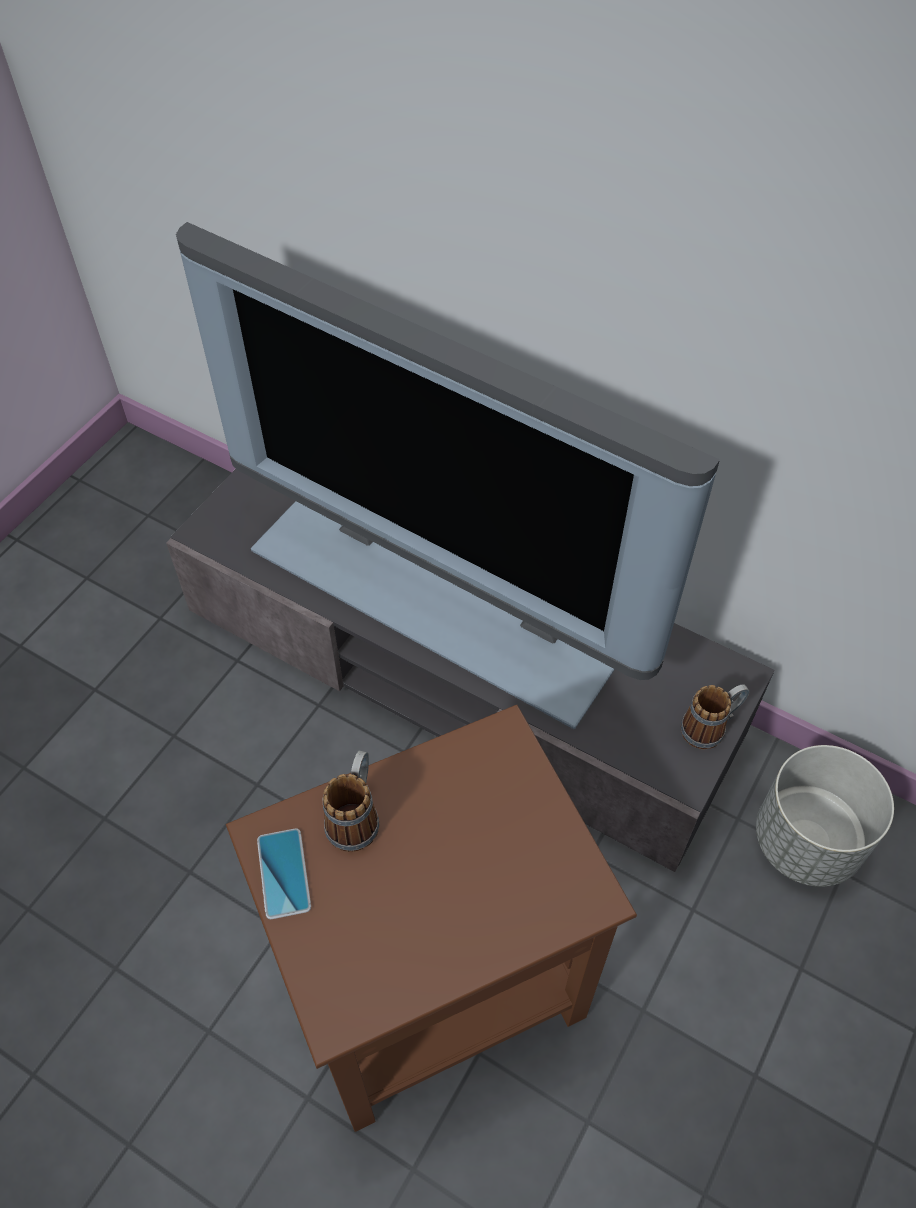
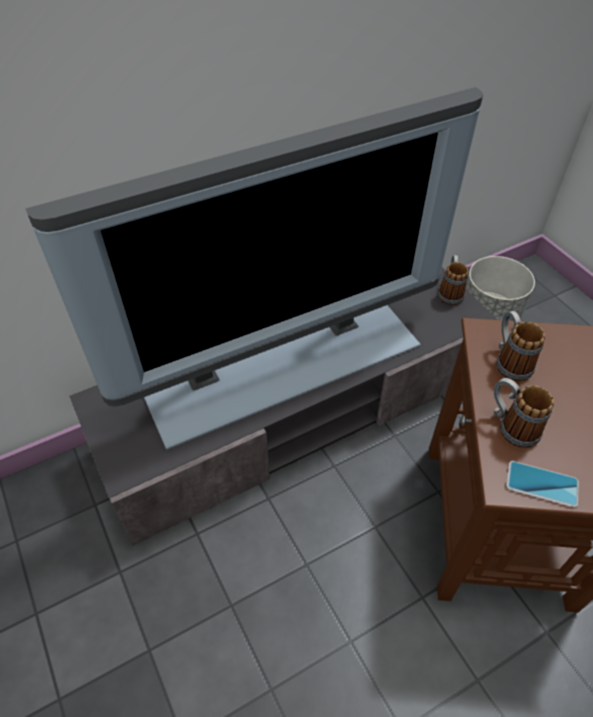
camera: 60 degrees left, 5 degrees down
none -> mug [496,311,545,381]

